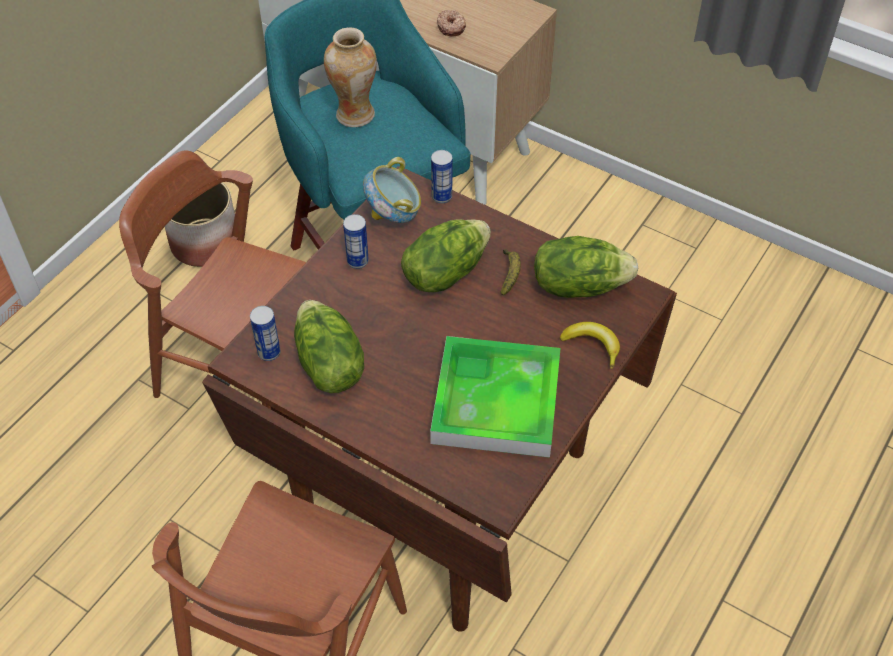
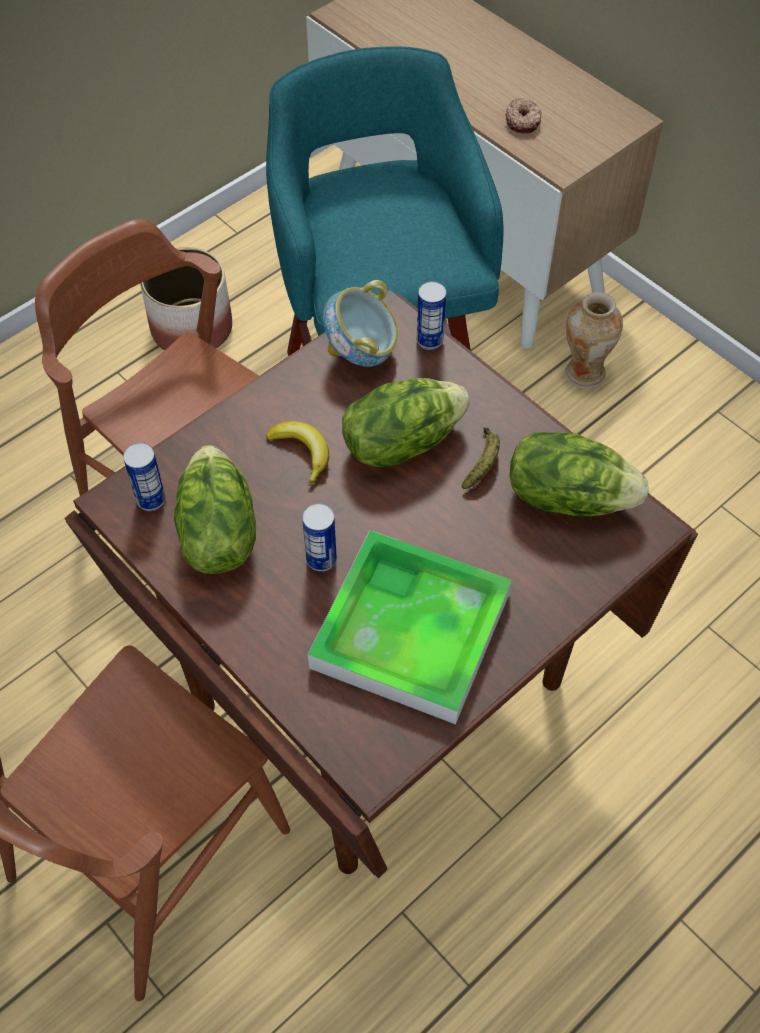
camera: 15 degrees right, 5 degrees up
vase [324,28,377,127] -> vase moved to [565,292,623,389]
can [343,214,369,269] -> can moved to [302,503,337,572]
banana [560,322,620,369] -> banana moved to [266,421,329,486]

